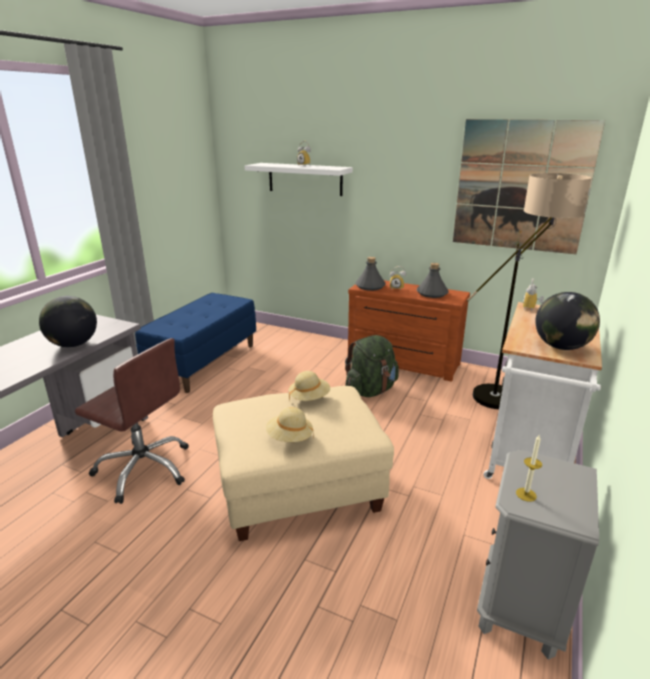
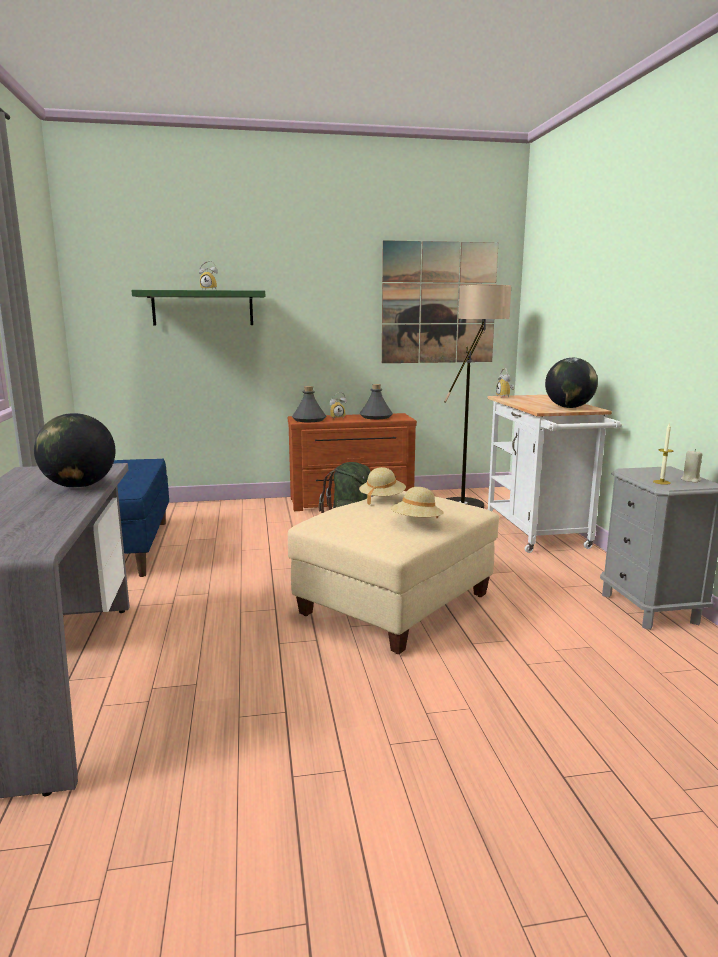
camera: 35 degrees left, 10 degrees down
brown office chair [75,338,189,504] -> none
white shelf [245,163,353,196] -> green shelf [131,290,265,326]
none -> beige candle [681,449,703,483]

